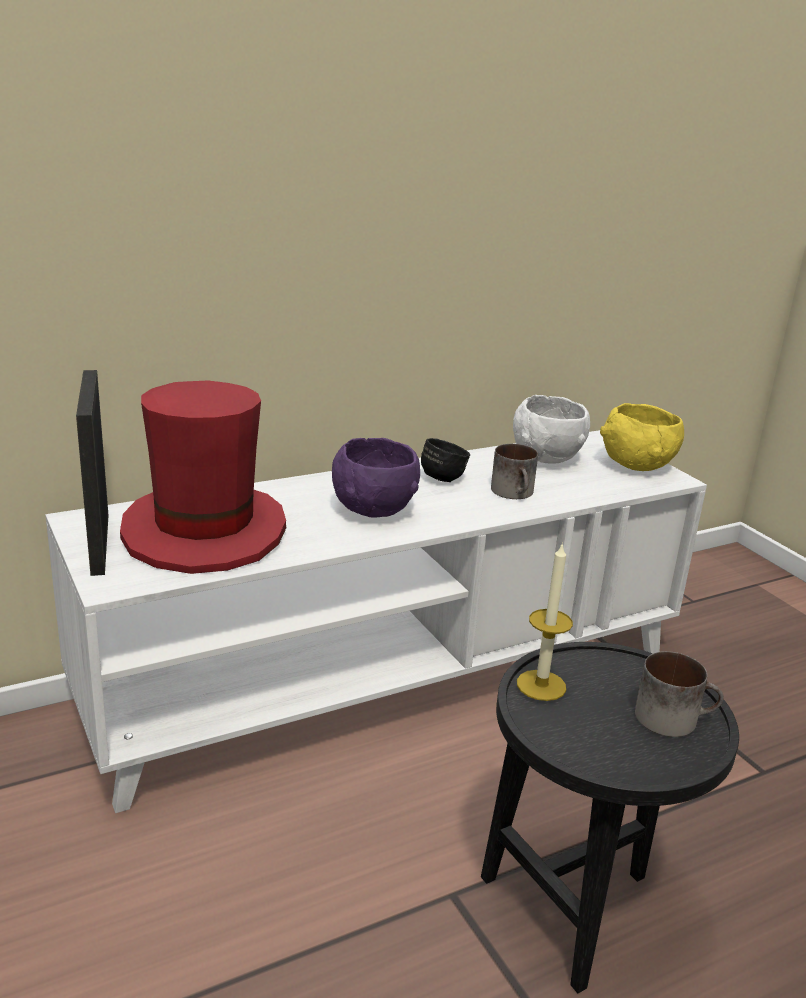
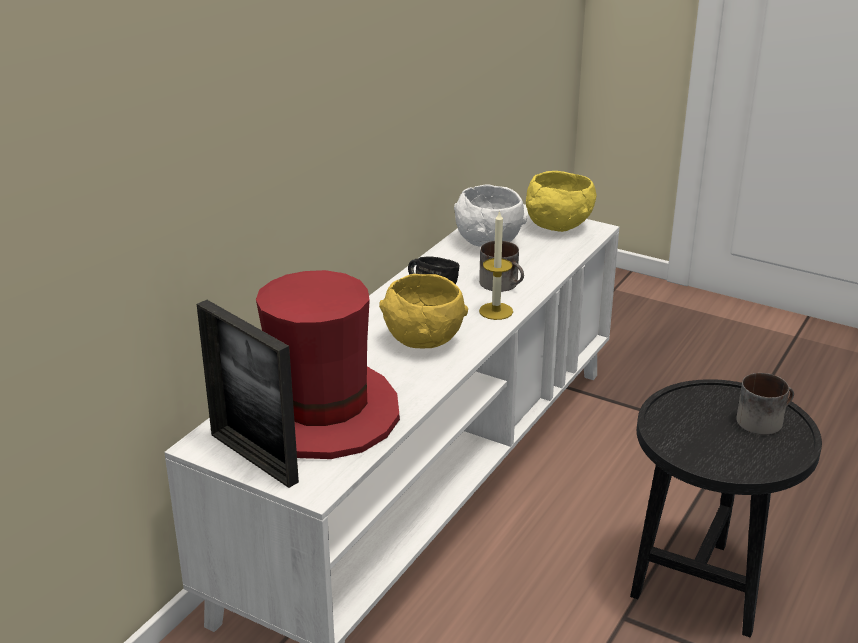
camera: 30 degrees left, 5 degrees up
purple bowl [332,438,420,518] -> yellow bowl [379,274,468,349]
candle [517,542,573,701] -> candle moved to [479,210,513,320]

